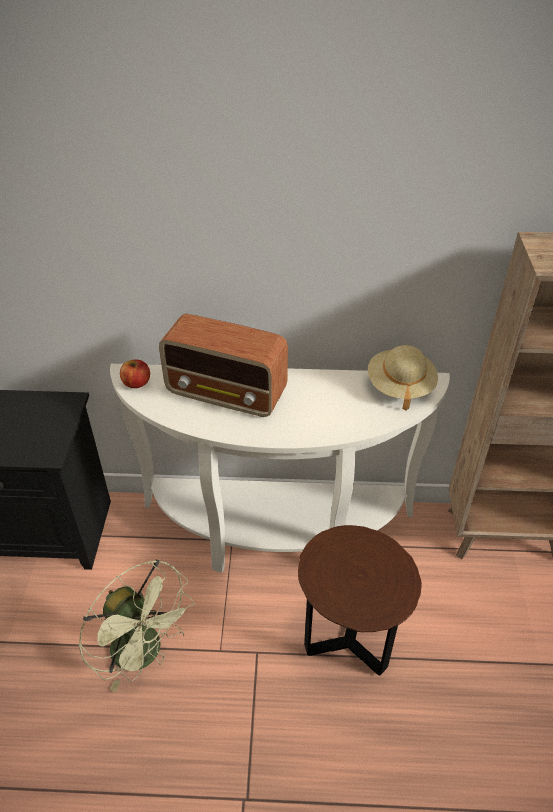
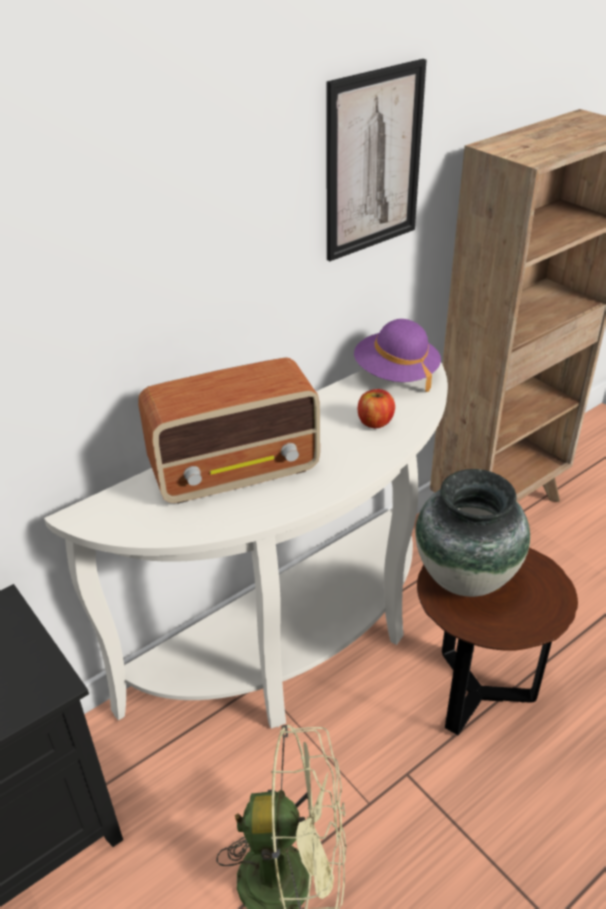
camera: 40 degrees left, 5 degrees down
apple [120,359,150,388] -> apple moved to [358,389,395,428]
beige hat [368,345,438,411] -> purple hat [354,319,441,392]
none -> picture [327,59,427,261]
none -> vase [415,469,530,597]

